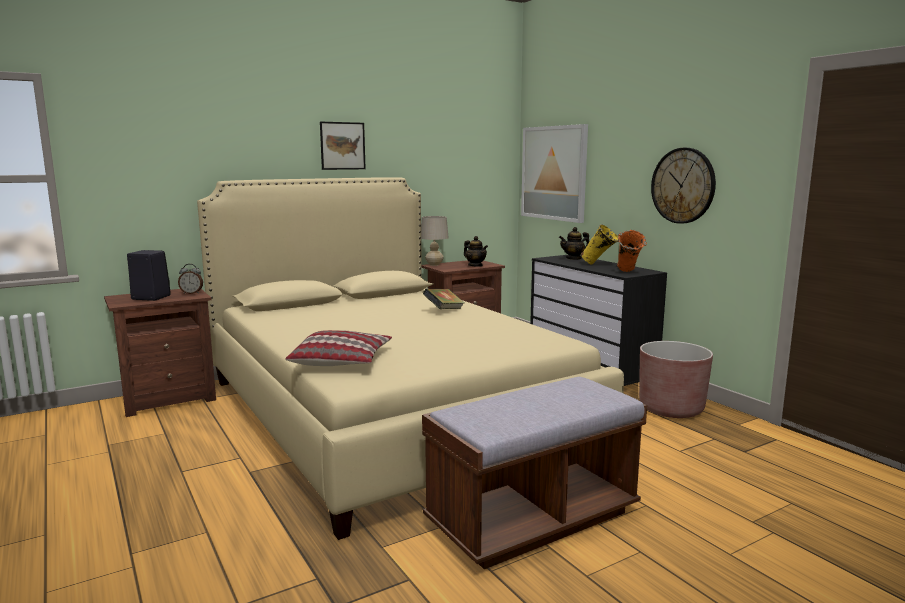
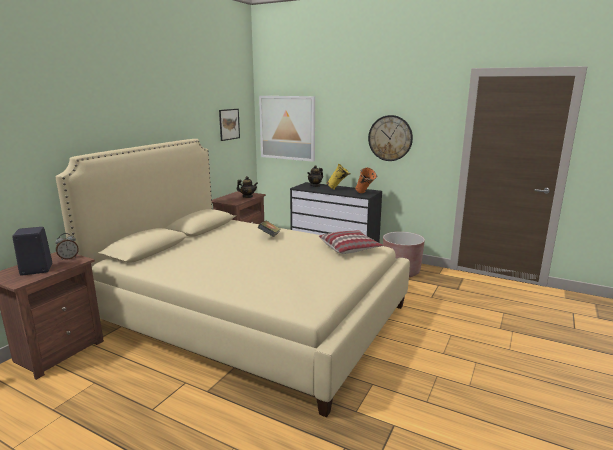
camera: 30 degrees left, 5 degrees up
pillow [285,330,392,366] -> pillow moved to [319,230,383,254]
picture [320,122,366,170] -> picture moved to [219,109,240,141]
beige table lamp [421,216,449,266] -> none
brown bench [422,377,647,569] -> none

